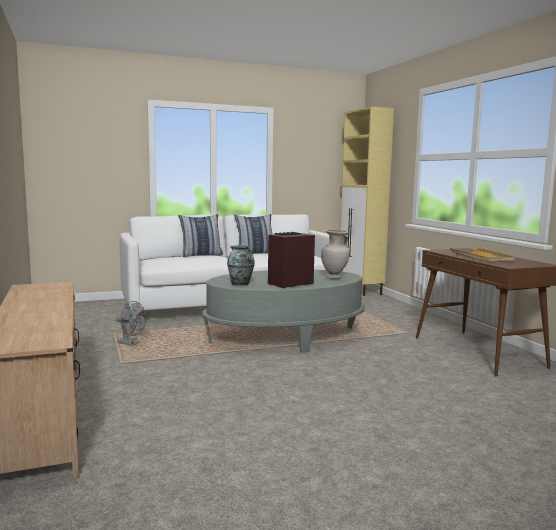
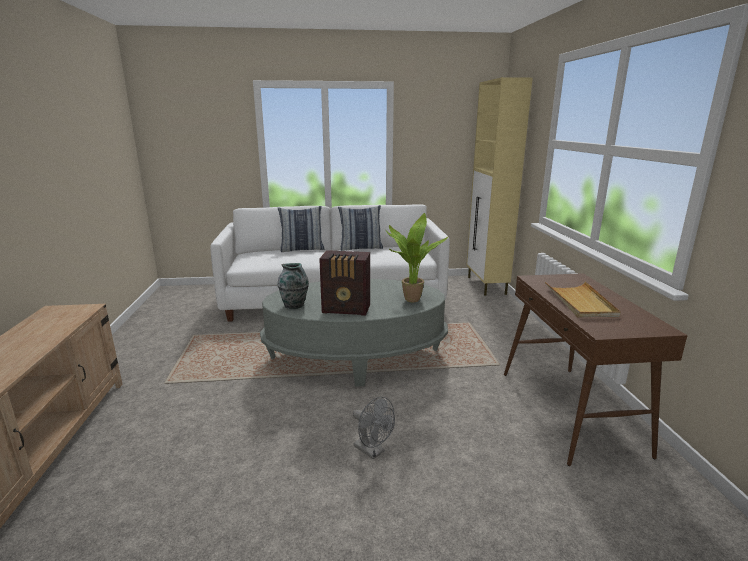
camera: 15 degrees right, 10 degrees up
grey fan [116,301,146,346] -> grey fan moved to [353,397,395,460]
radio [268,232,315,288] -> radio turned 150 degrees counterclockwise [319,250,370,316]
beige vase [321,230,350,279] -> potted plant [386,213,448,302]

